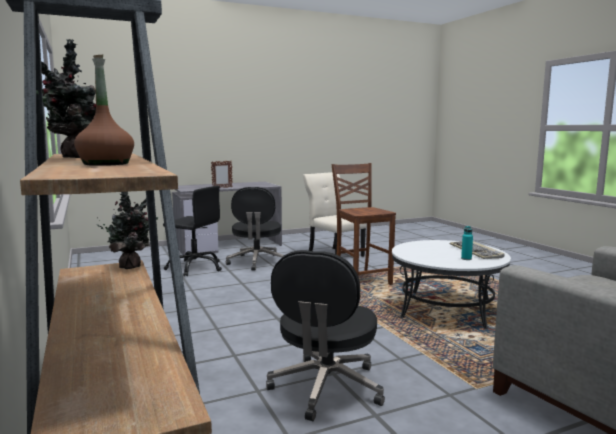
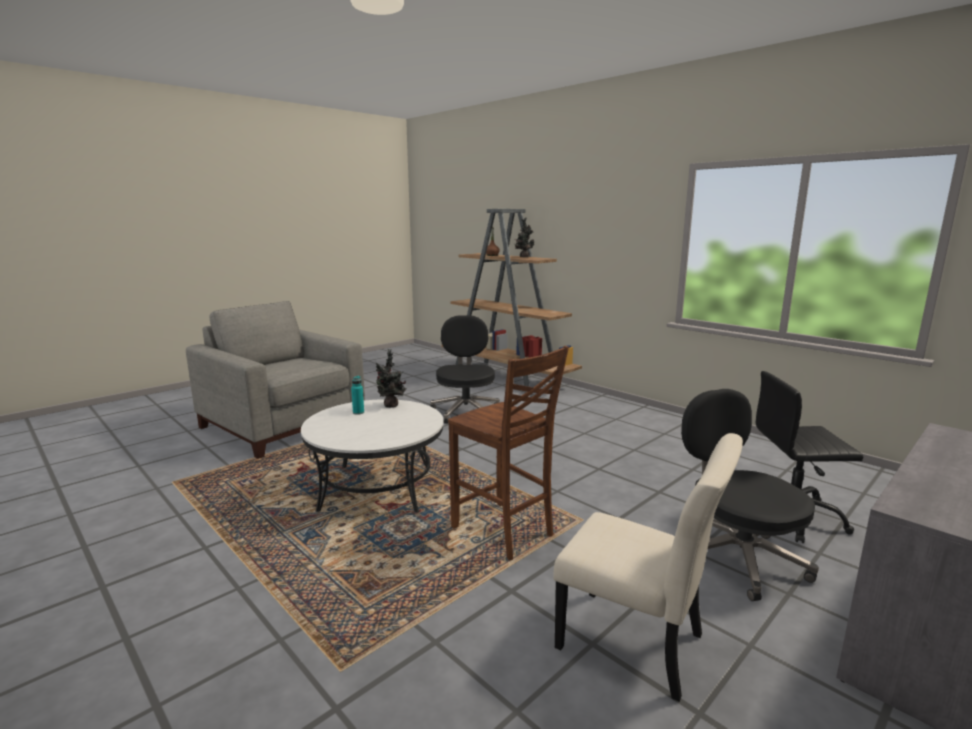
camera: 160 degrees right, 5 degrees up
potted plant [97,192,158,269] -> potted plant moved to [375,349,407,408]
picture frame [211,160,233,188] -> none
keyboard [449,241,505,259] -> none

